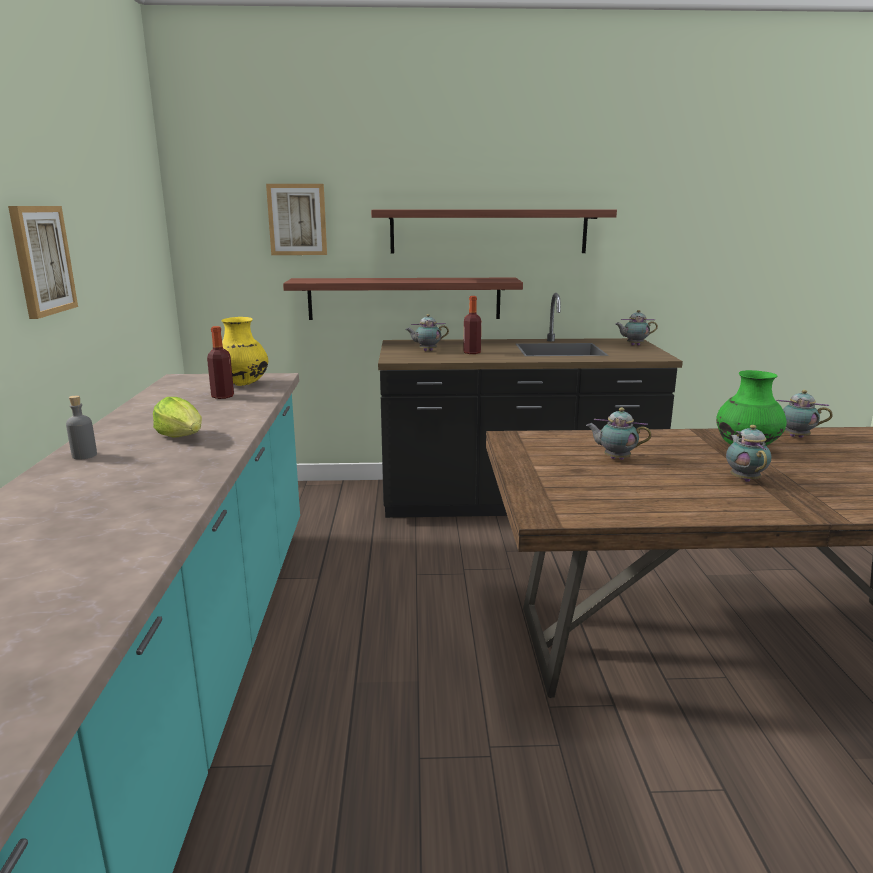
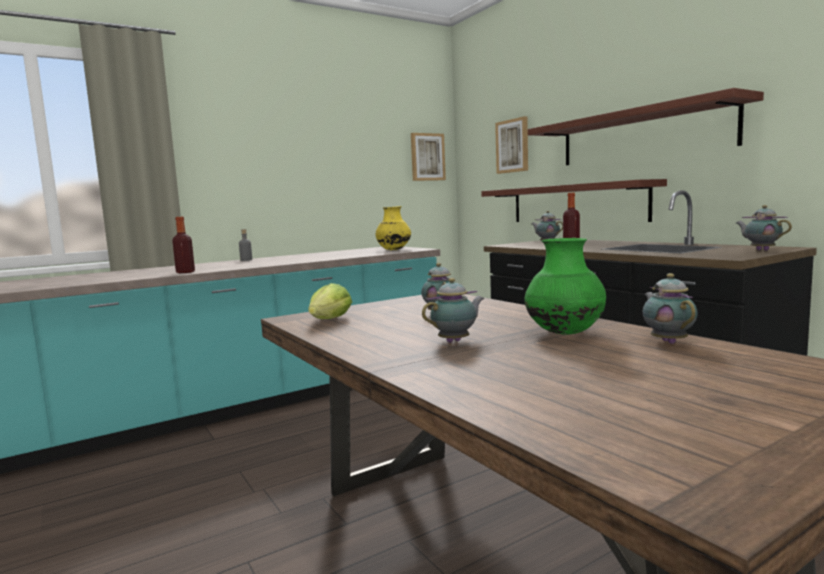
camera: 60 degrees right, 10 degrees down
picture [8,206,78,319] -> picture moved to [411,133,446,181]
lettuce [153,397,202,438] -> lettuce moved to [308,283,352,319]
bottle [207,326,234,399] -> bottle moved to [172,217,195,273]

